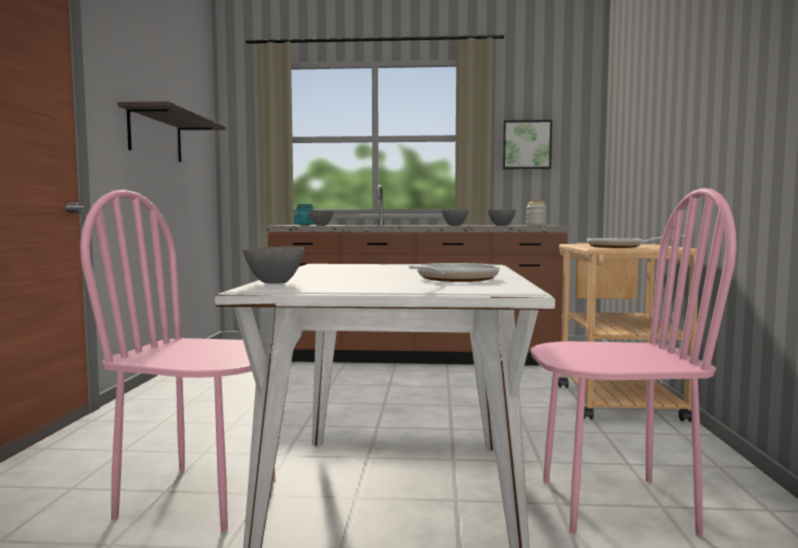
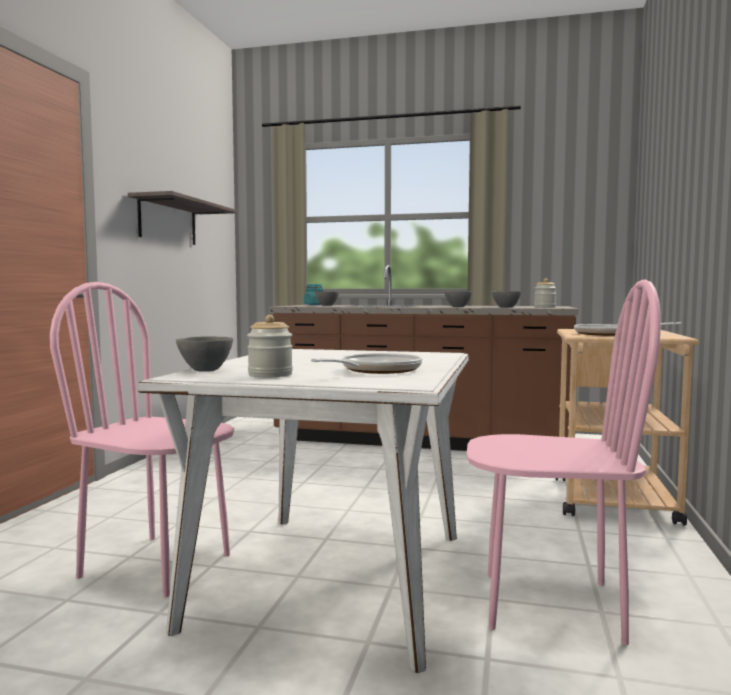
camera: 10 degrees right, 0 degrees up
picture [503,120,552,169] -> none
none -> jar [247,315,293,377]

